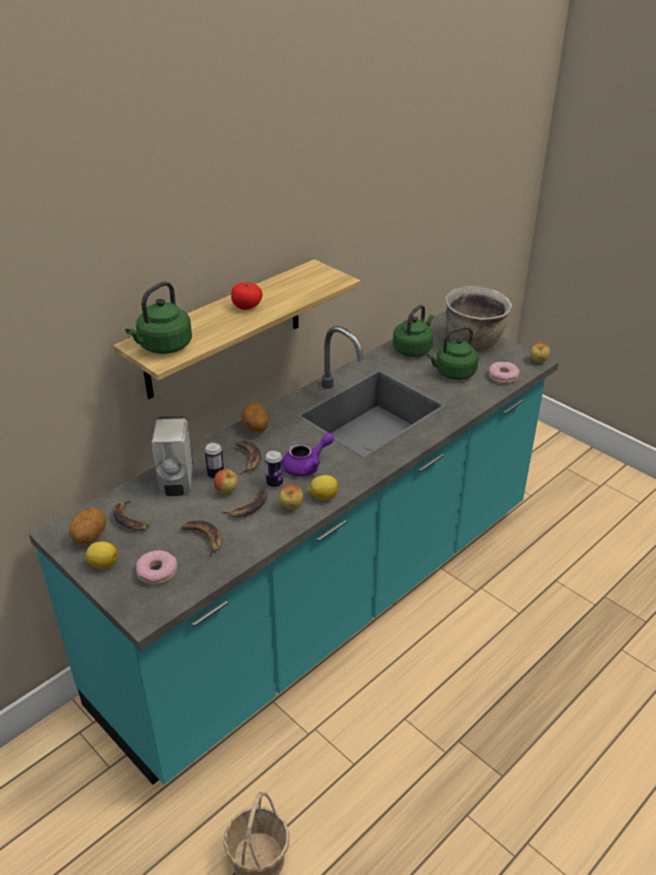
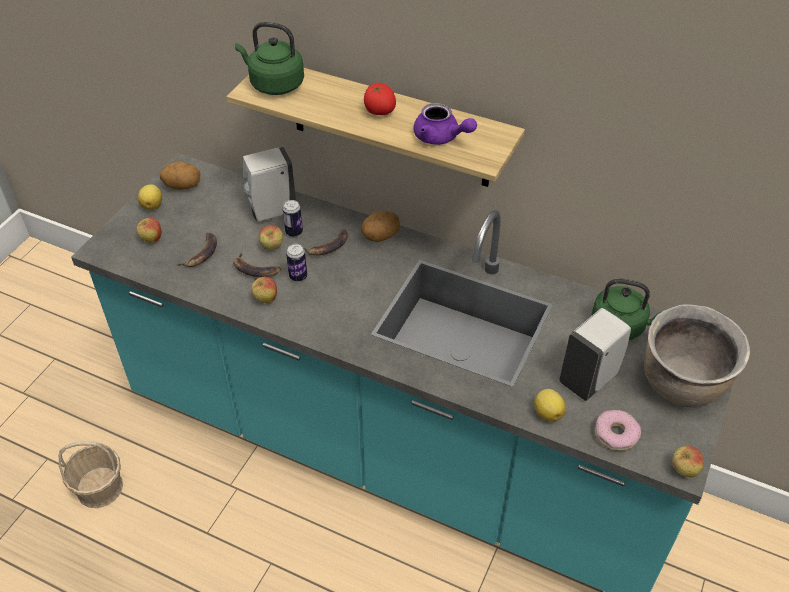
camera: 70 degrees right, 10 degrees up
banana [113,499,149,530] -> none
donut [136,550,177,585] -> apple [136,218,161,243]
purple teapot [283,433,334,477] -> purple teapot moved to [414,103,477,145]
lemon [308,475,338,500] -> lemon moved to [534,389,566,421]
green kettle [427,326,479,380] -> white soap dispenser [560,308,631,401]

